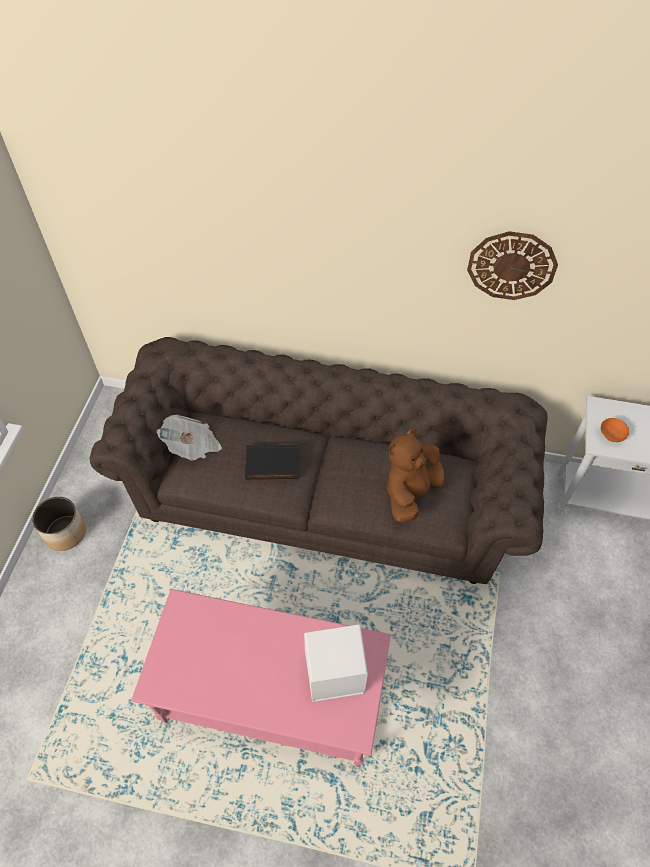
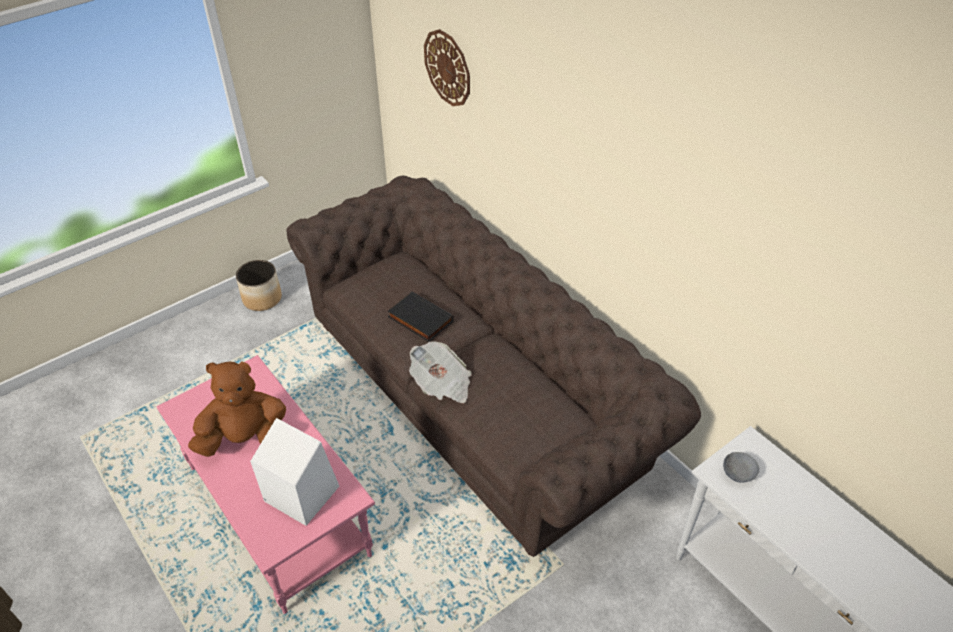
camera: 40 degrees right, 10 degrees down
newspaper [157,414,222,461] -> newspaper moved to [409,341,472,403]
brown plush toy [387,429,445,523] -> brown plush toy moved to [188,361,286,457]
wall clock [467,231,558,300] -> wall clock moved to [424,29,470,106]
orange bowl [601,418,629,442] -> grey bowl [723,452,759,483]

